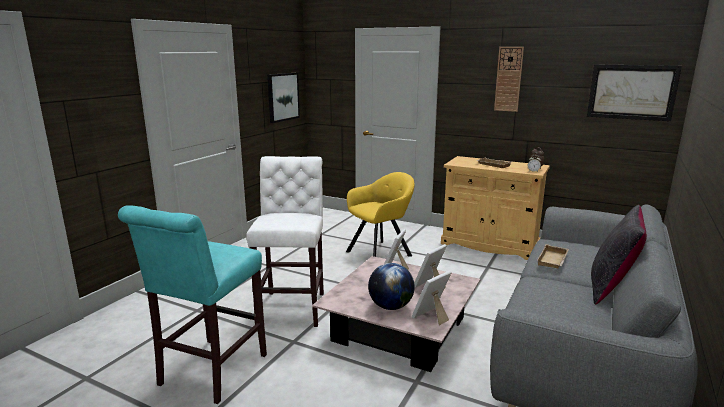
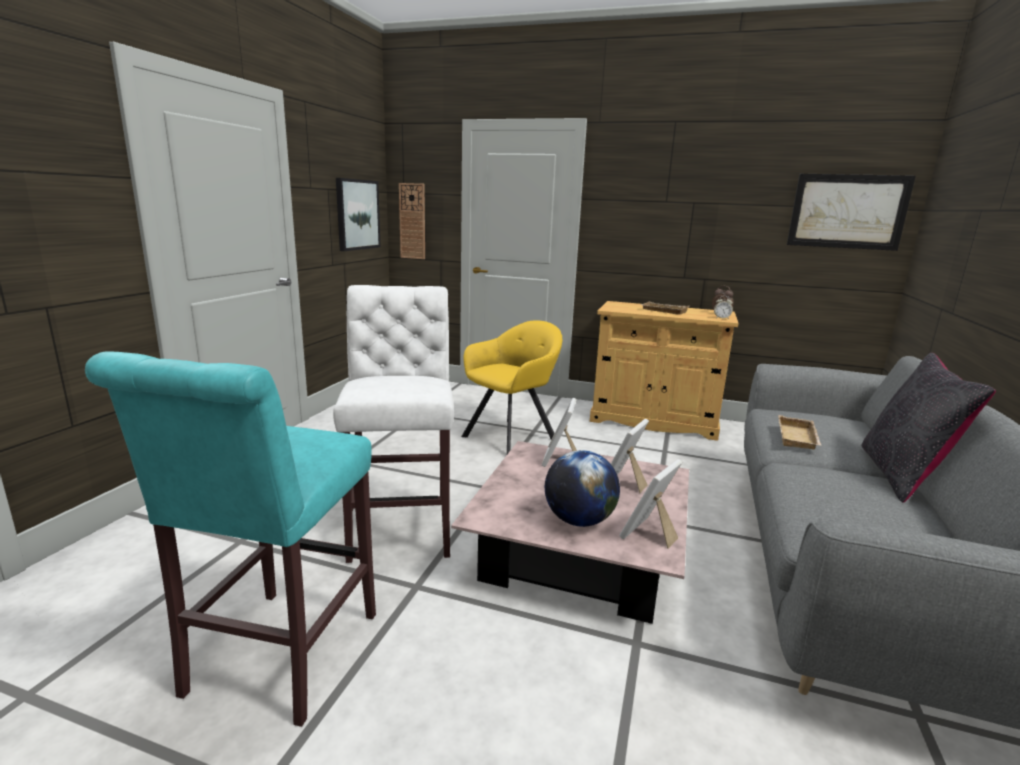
camera: 10 degrees left, 0 degrees up
wall clock [494,47,524,112] -> wall clock moved to [399,183,425,259]

